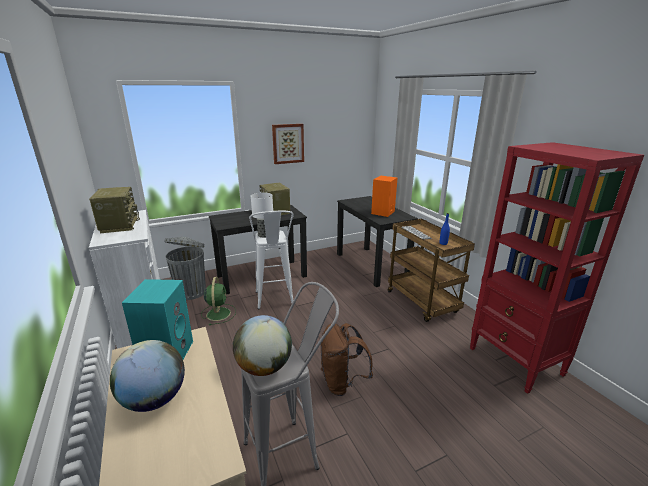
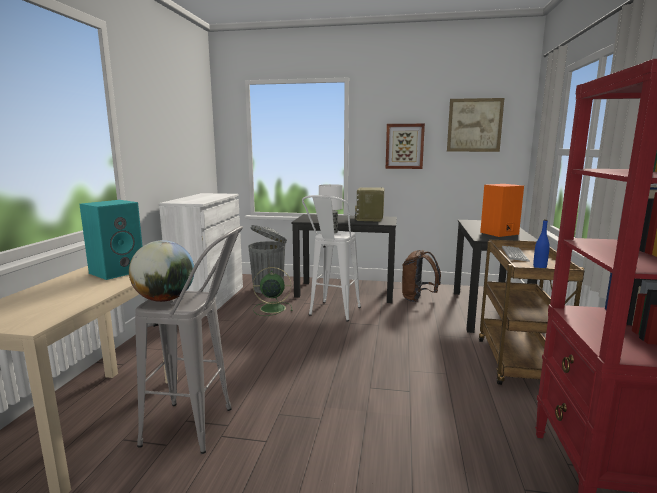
camera: 35 degrees right, 10 degrees down
radio [89,187,140,233] -> none
globe [110,340,185,412] -> none
green fan [201,277,236,325] -> green fan turned 120 degrees counterclockwise [253,267,293,316]
brown backpack [321,323,373,396] -> brown backpack moved to [402,250,441,302]
none -> picture [447,98,504,152]

